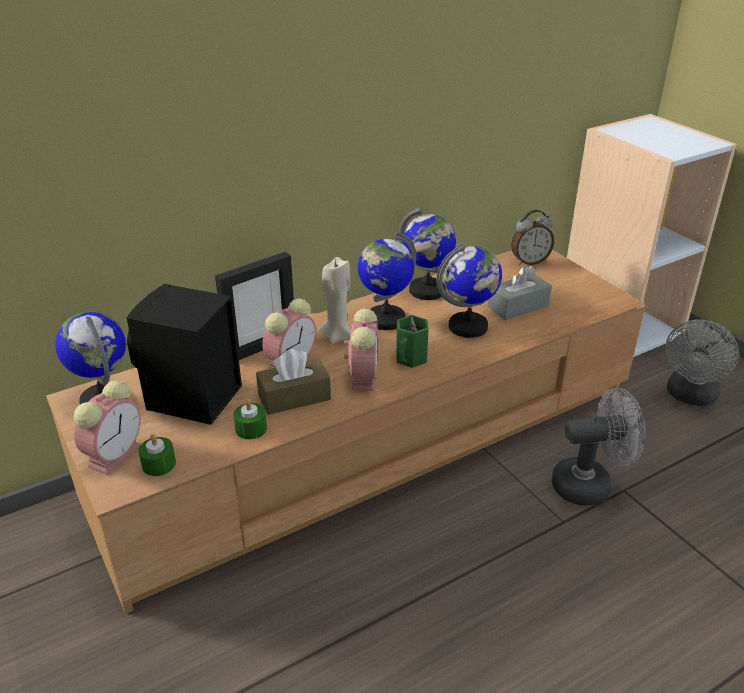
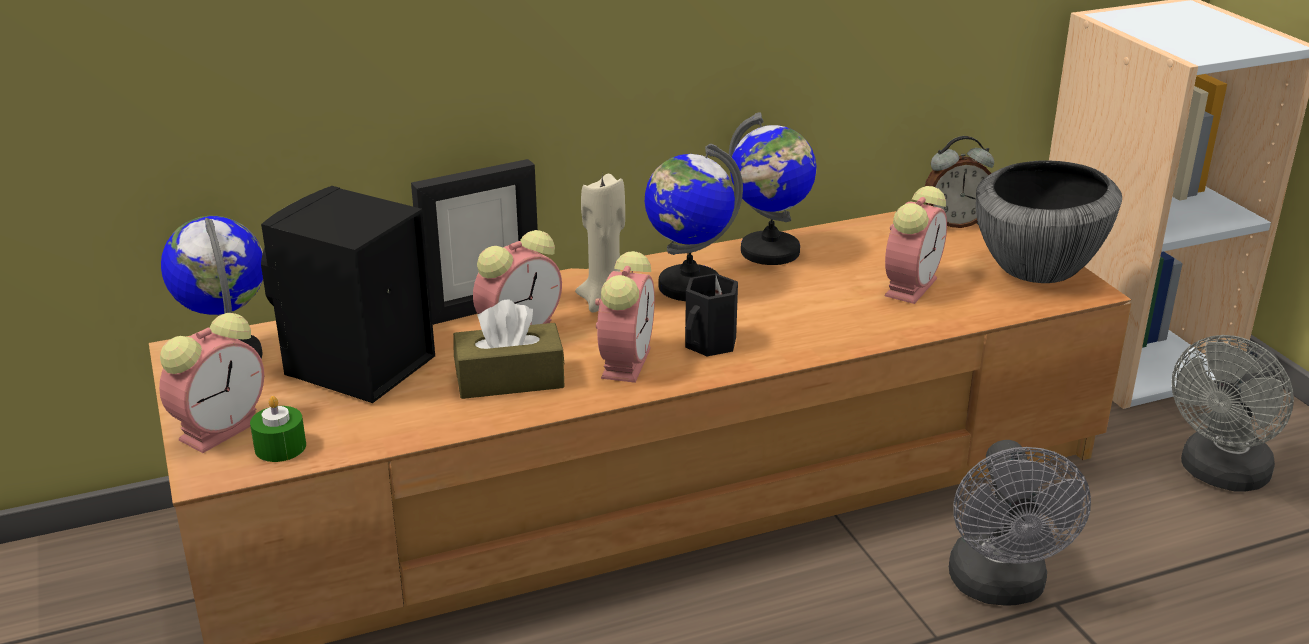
camera: 10 degrees right, 5 degrees down
green candle [234,399,267,439] -> none
green mug [396,315,428,368] -> black mug [685,273,738,356]
globe [436,243,502,338] -> none
grey tissue box [487,265,552,320] -> alarm clock [885,186,947,304]
grey fan [552,388,646,505] -> grey fan turned 90 degrees clockwise [949,440,1091,606]
none -> bowl [976,160,1122,283]

